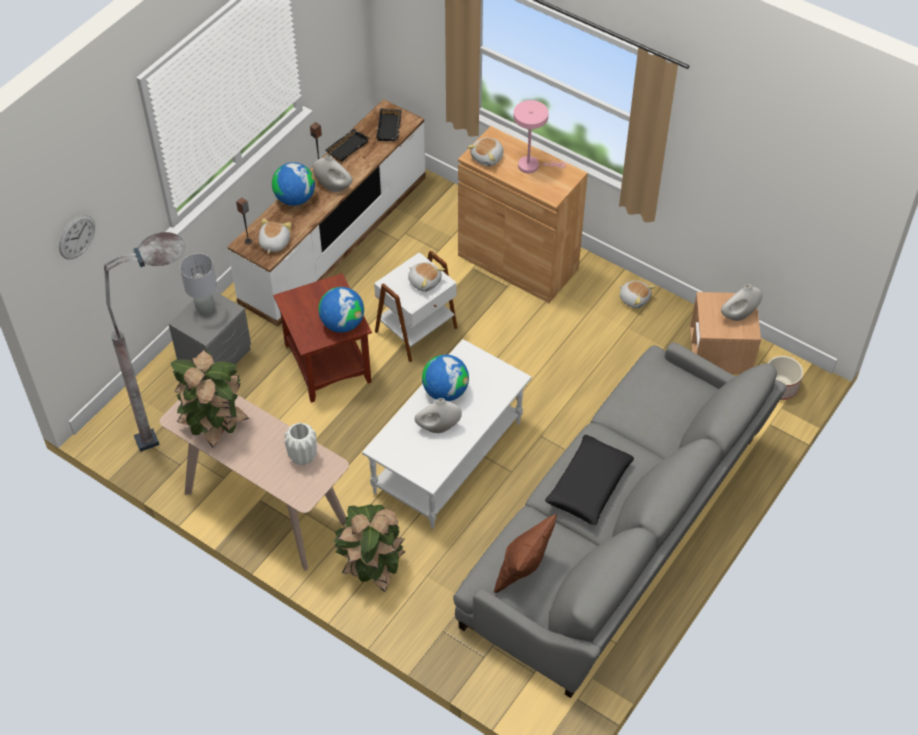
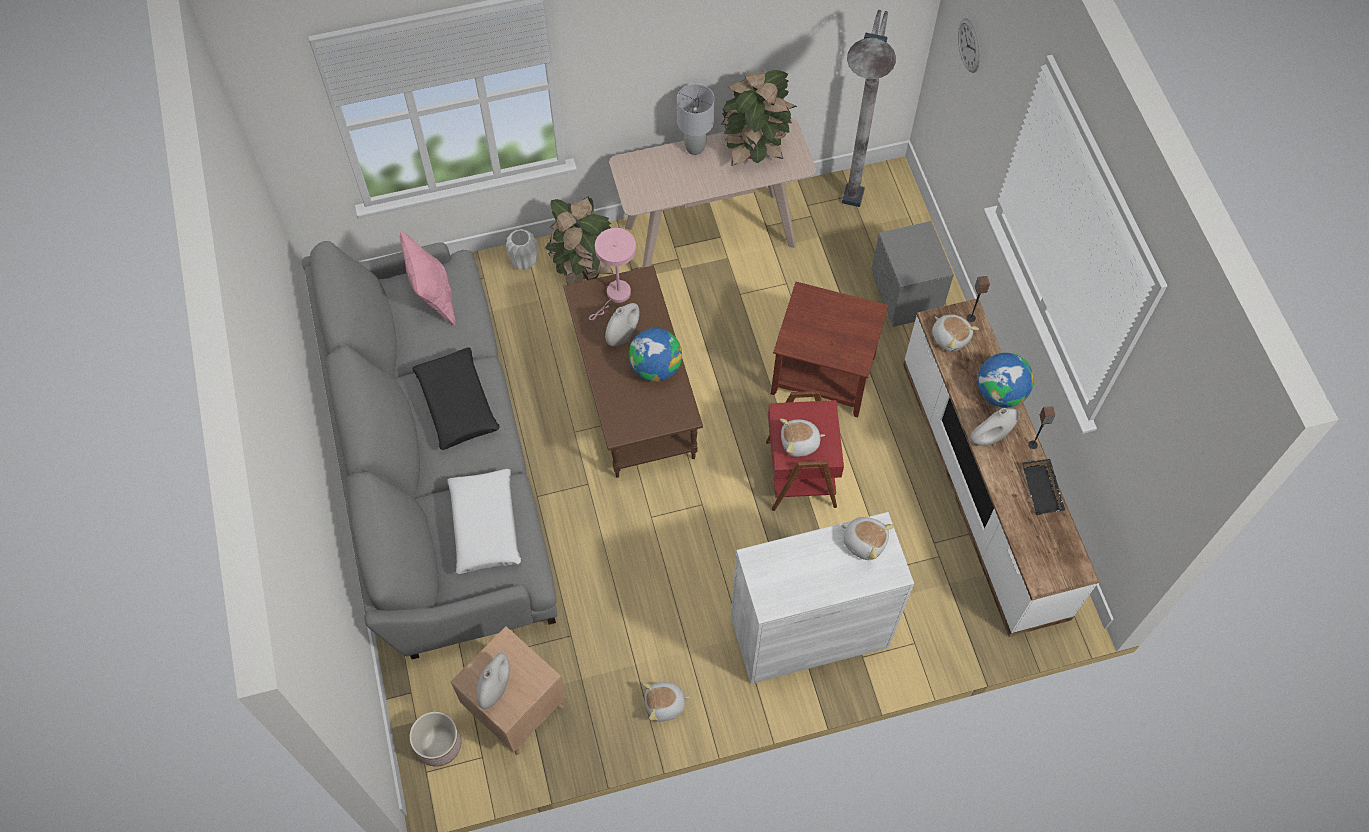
camera: 130 degrees right, 10 degrees up
grey table lamp [180,253,217,316] -> grey table lamp moved to [677,84,715,155]
white vase [284,422,317,465] -> white vase moved to [506,229,537,270]
globe [318,287,364,333] -> none
white coffee table [362,339,532,529] -> brown coffee table [563,266,703,478]
white side table [374,251,458,362] -> red side table [766,391,844,511]
black tray [376,108,402,141] -> none
brown cabinet [458,126,588,303] -> white cabinet [731,512,914,684]
plush toy [467,138,504,166] -> plush toy turned 135 degrees clockwise [841,517,895,560]
brown pillow [494,514,557,593] -> pink pillow [400,231,456,326]
pink table lamp [514,100,566,173] -> pink table lamp moved to [589,228,636,320]
none -> white pillow [447,469,521,574]

